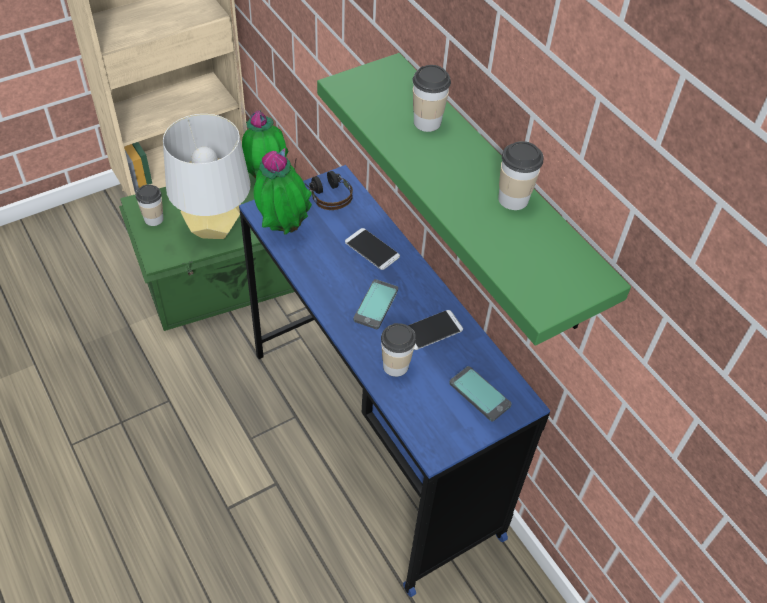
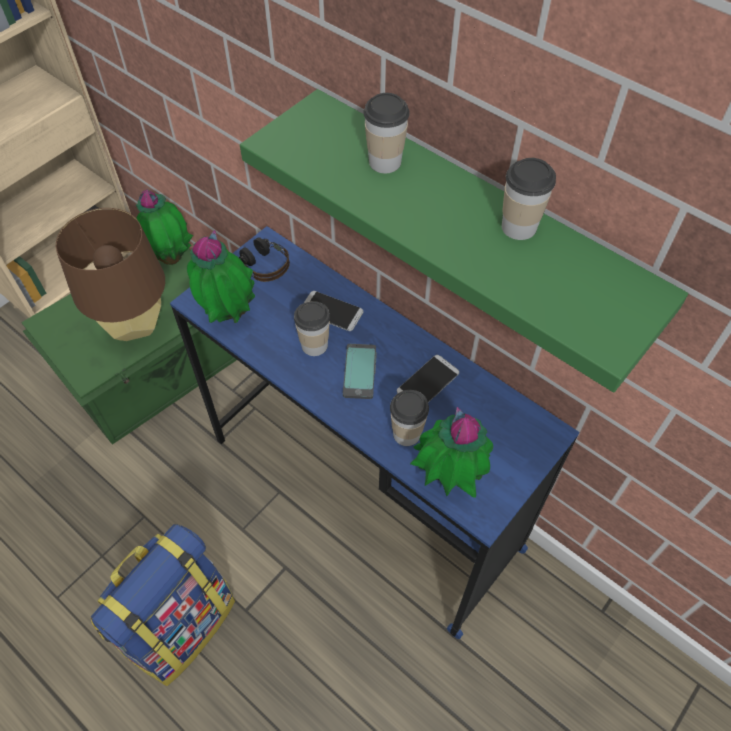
camera: 15 degrees left, 5 degrees up
cup [135,185,164,226] -> cup moved to [294,301,330,356]
grey table lamp [163,114,251,239] -> brown table lamp [56,208,165,341]
phone [449,366,512,421] -> none
none -> backpack [91,524,235,686]
none -> potted plant [410,407,493,498]

